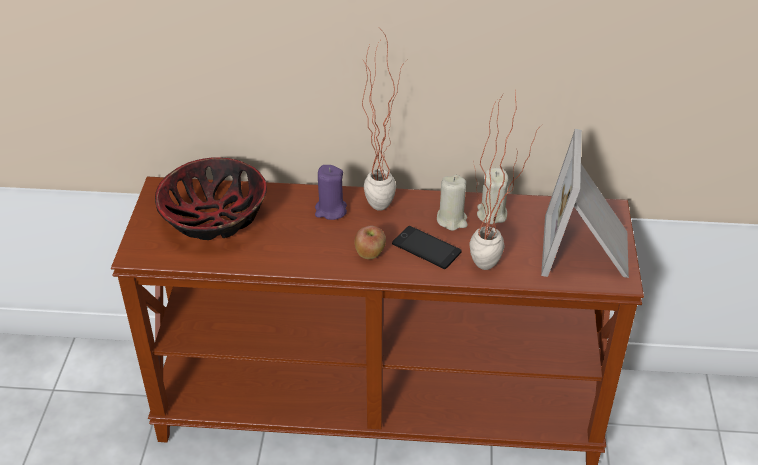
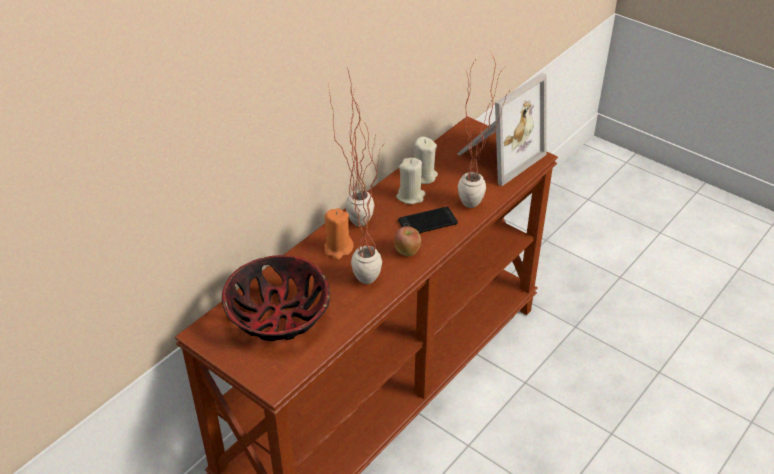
camera: 55 degrees left, 0 degrees up
purple candle [315,165,347,220] -> orange candle [324,208,354,260]
picture frame [541,129,629,278] -> picture frame turned 90 degrees counterclockwise [457,73,547,186]
none -> potted plant [349,118,382,284]

